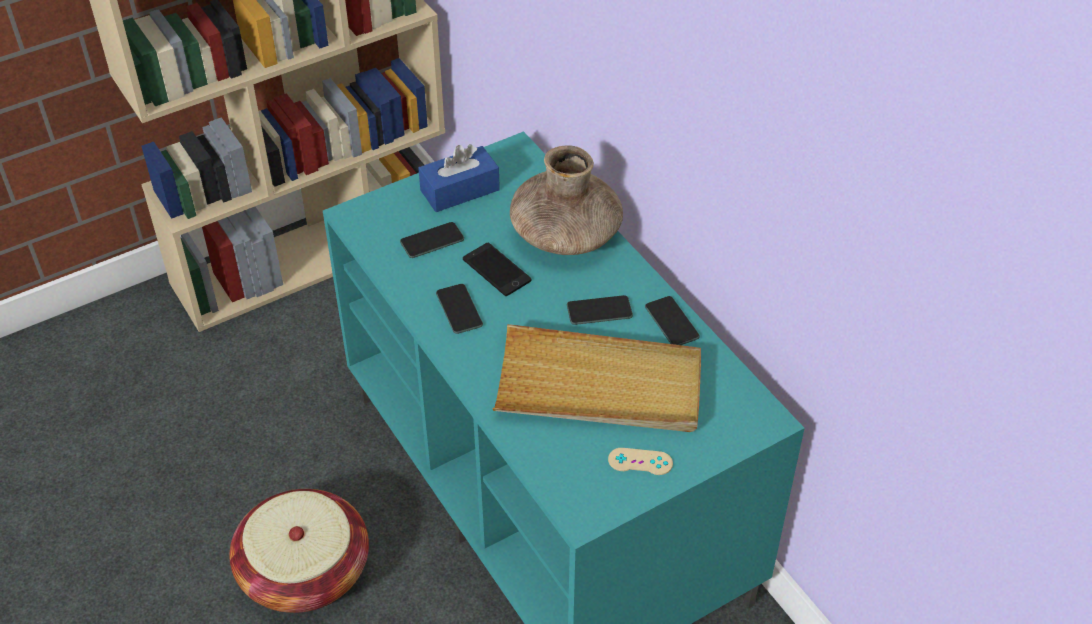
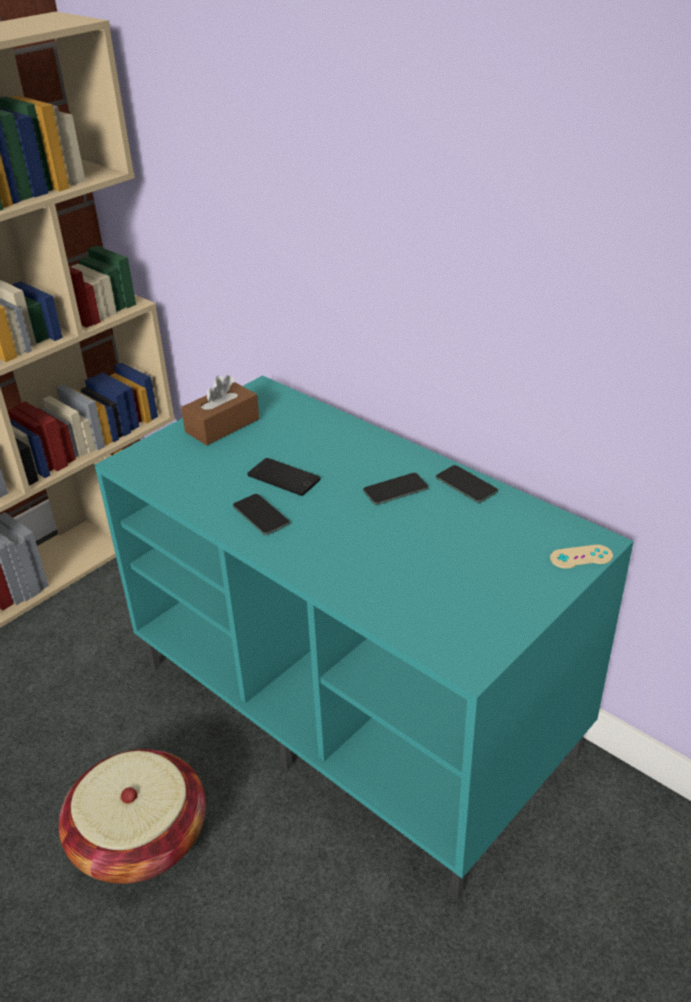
camera: 15 degrees left, 10 degrees down
phone [400,222,464,258] -> none
blue tissue box [418,144,500,212] -> brown tissue box [181,375,260,445]
beige tray [493,324,701,432] -> none
brown vase [510,145,623,255] -> none
beige game controller [608,448,673,475] -> beige game controller moved to [550,545,613,569]

